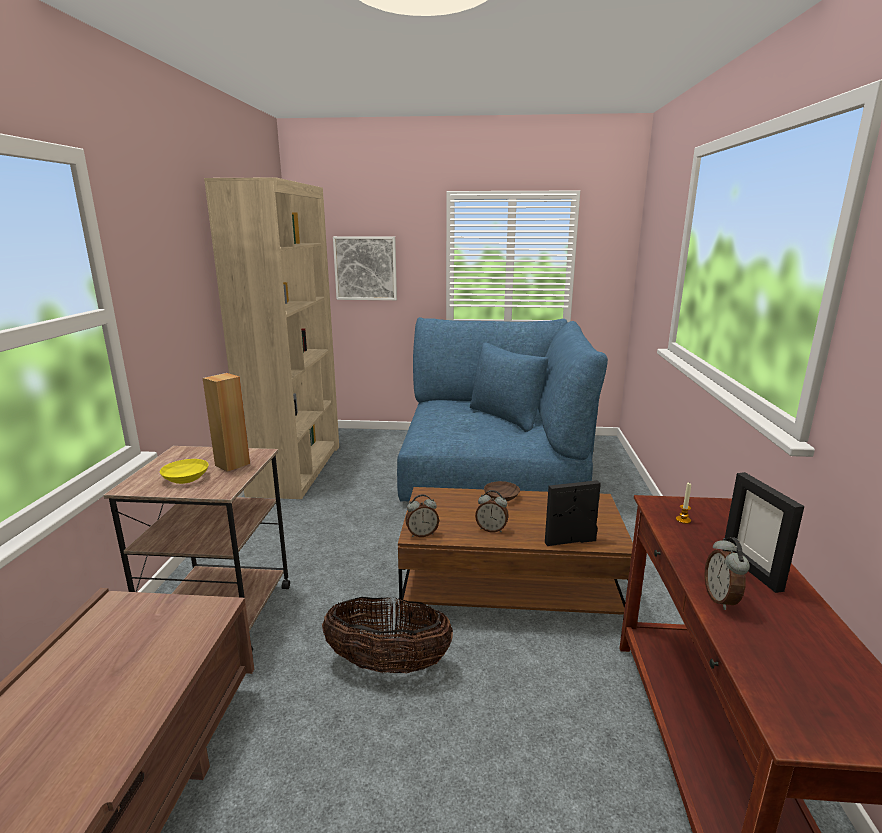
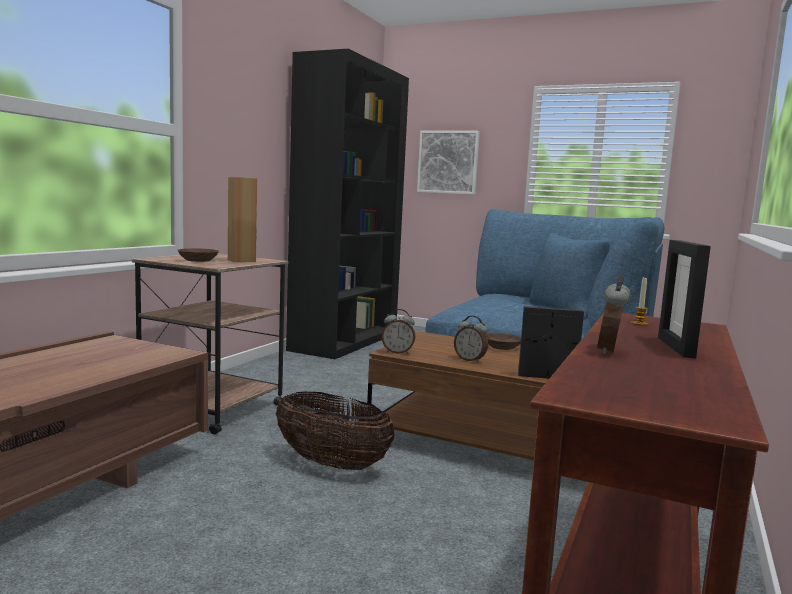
camera: 20 degrees right, 10 degrees down
yellow bowl [160,459,209,484] -> brown bowl [178,248,219,262]
beige bookcase [204,177,339,499] -> black bookcase [286,49,409,359]

